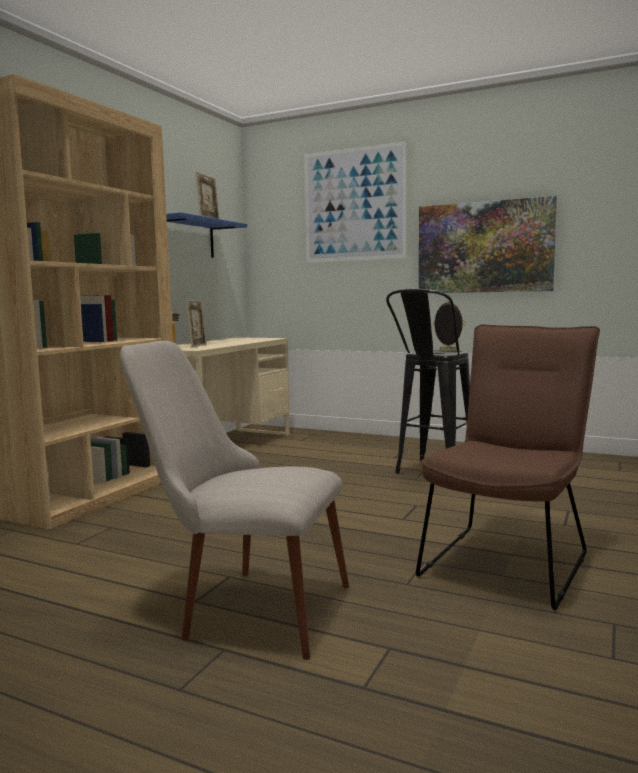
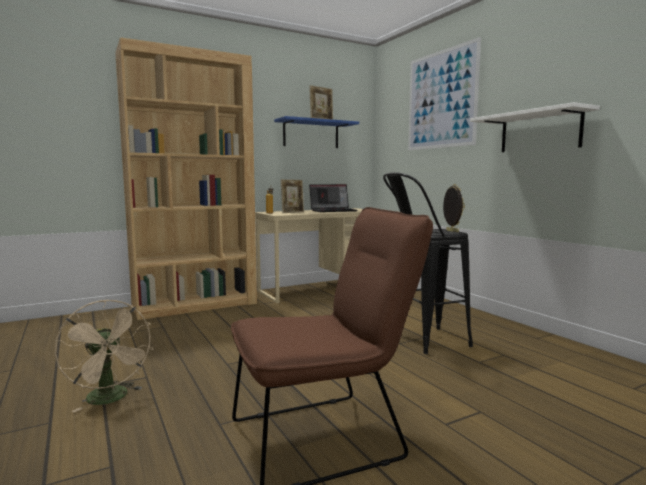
camera: 35 degrees right, 0 degrees up
beige chair [120,341,349,660] -> beige fan [55,300,153,412]
picture [419,196,557,293] -> white shelf [470,102,600,152]
none -> laptop [309,184,357,212]

